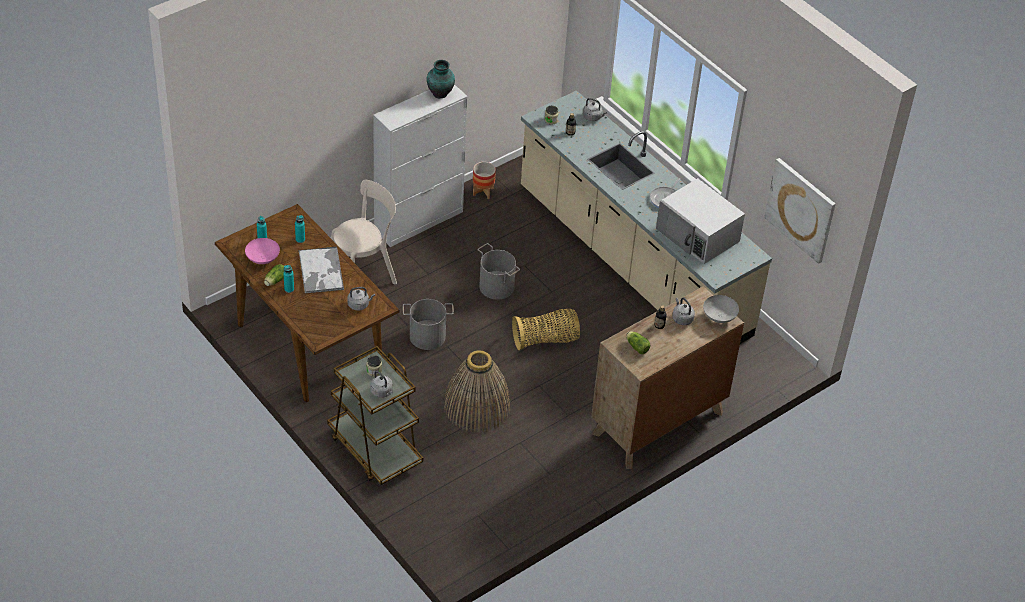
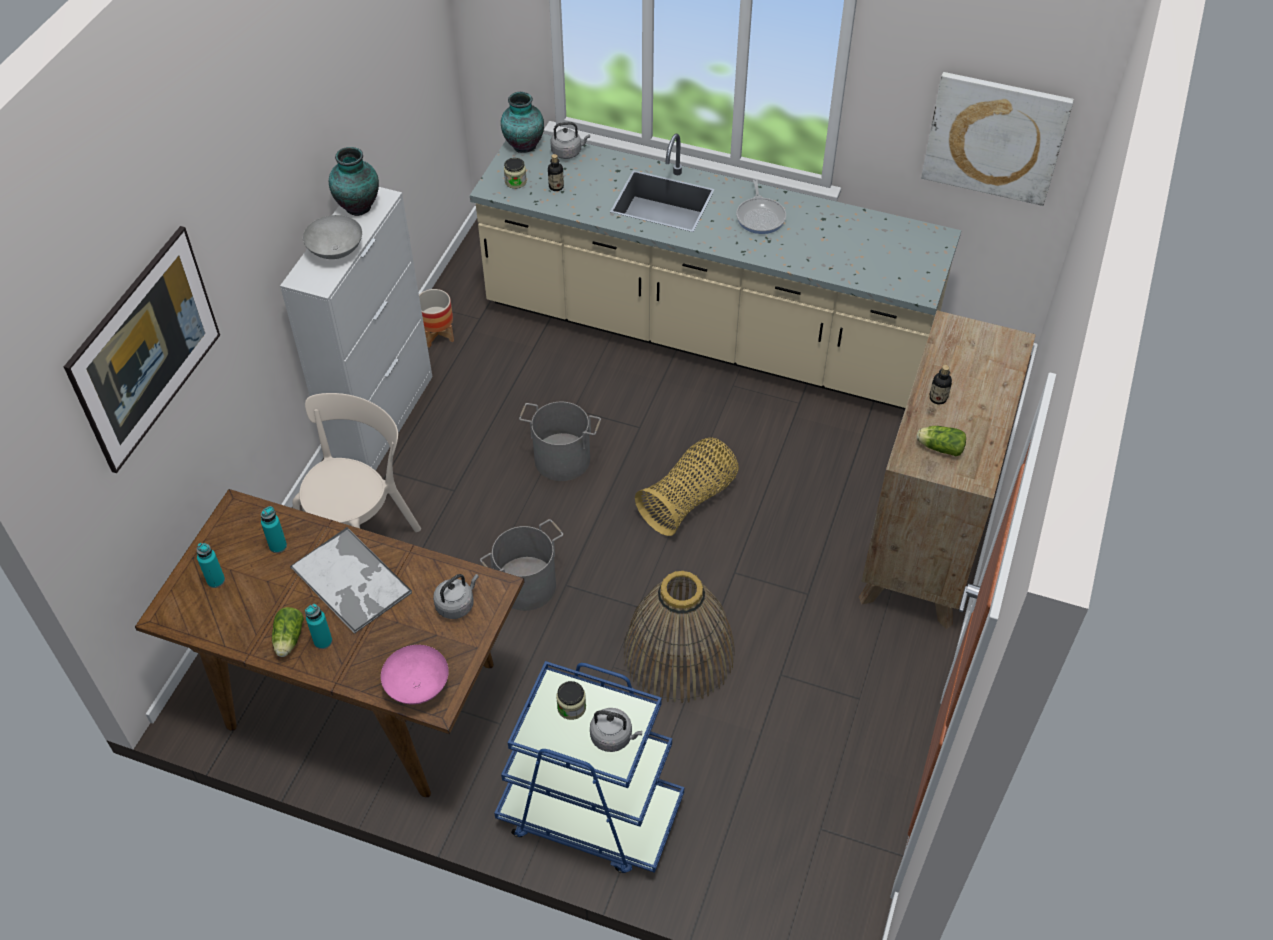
camera: 30 degrees left, 5 degrees up
pink bowl [245,238,280,264] -> pink bowl moved to [381,645,449,704]
brown cart [327,346,423,485] -> blue cart [494,661,684,873]
white microwave [656,178,745,264] -> none
grey kettle [672,297,695,325] -> none
grey bowl [703,295,739,323] -> grey bowl moved to [303,215,362,259]
none -> picture [64,226,220,473]
none -> vase [501,92,544,153]

